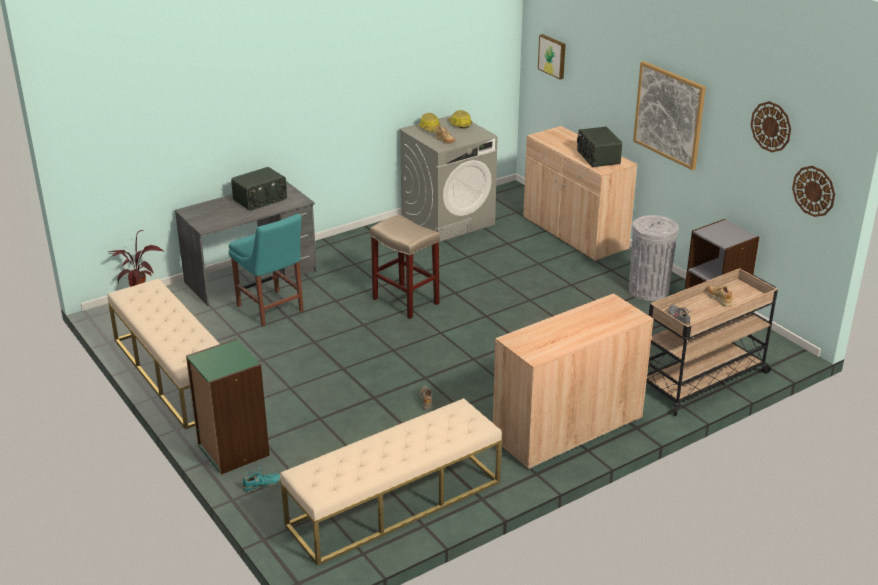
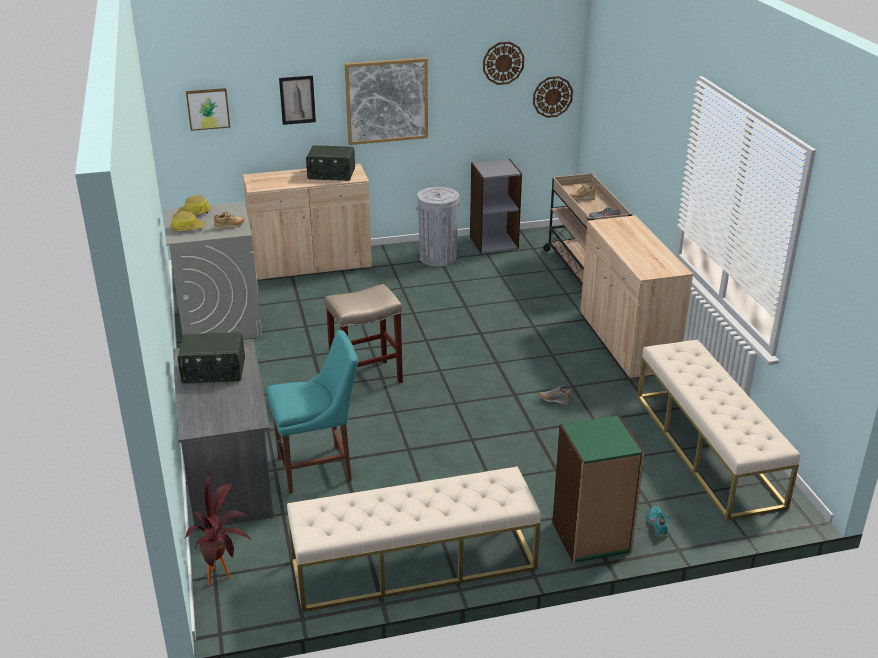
camera: 70 degrees left, 0 degrees up
radio [231,167,287,211] -> radio turned 105 degrees clockwise [177,332,245,384]
none -> picture [279,76,316,125]

